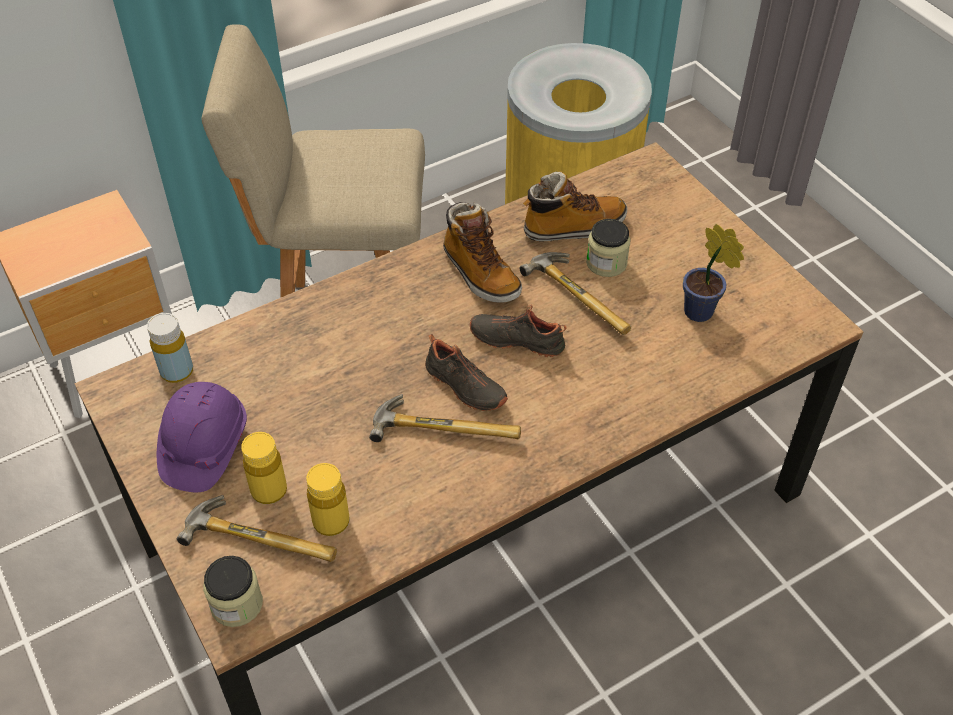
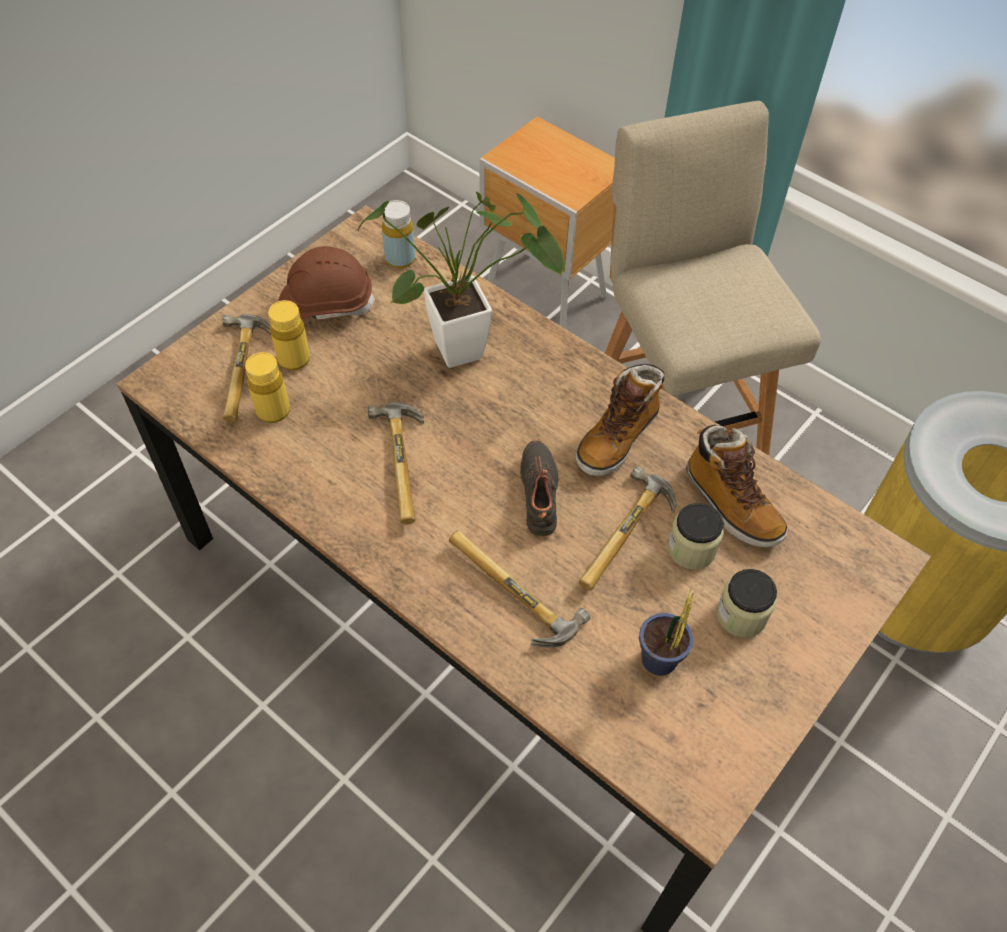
camera: 70 degrees right, 5 degrees up
purple hard hat [157,382,247,492] -> brown hard hat [278,246,375,320]
jar [203,556,263,627] -> jar moved to [716,569,777,638]
black shoe [425,334,508,411] -> none
none -> potted plant [357,192,565,368]
none -> hammer [449,531,590,648]

